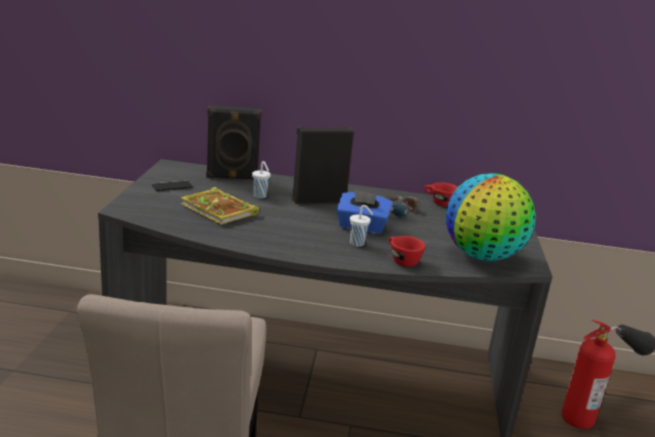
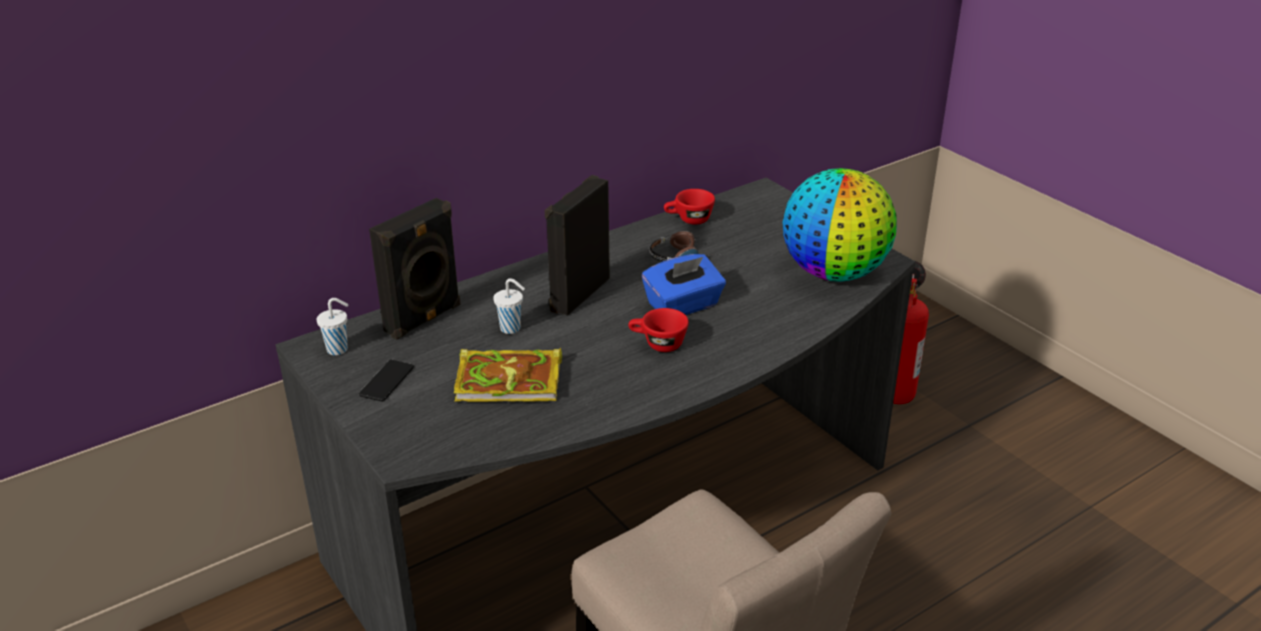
camera: 40 degrees left, 10 degrees up
white cup [350,205,373,247] -> white cup moved to [317,298,349,355]
red cup [389,236,426,267] -> red cup moved to [628,308,689,352]

